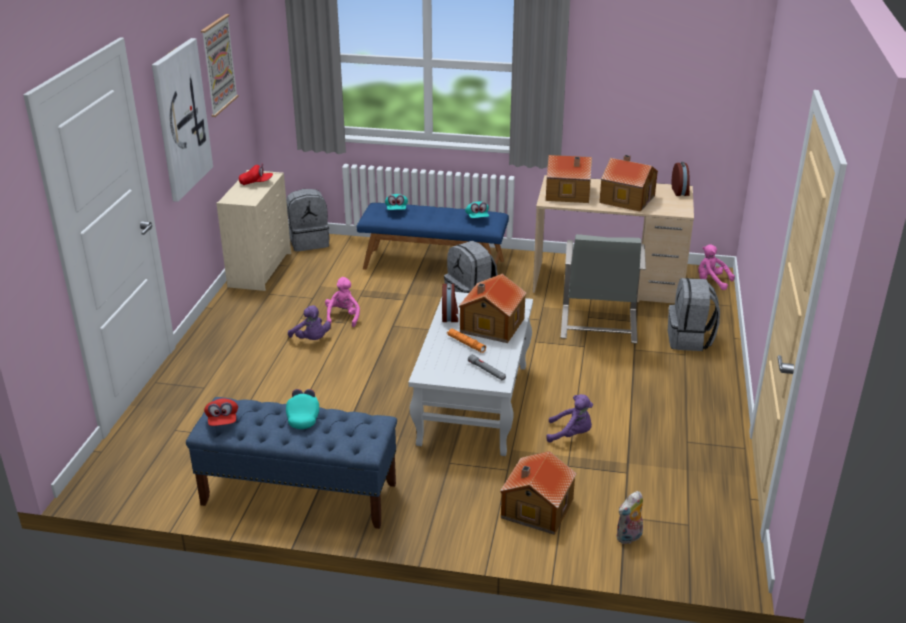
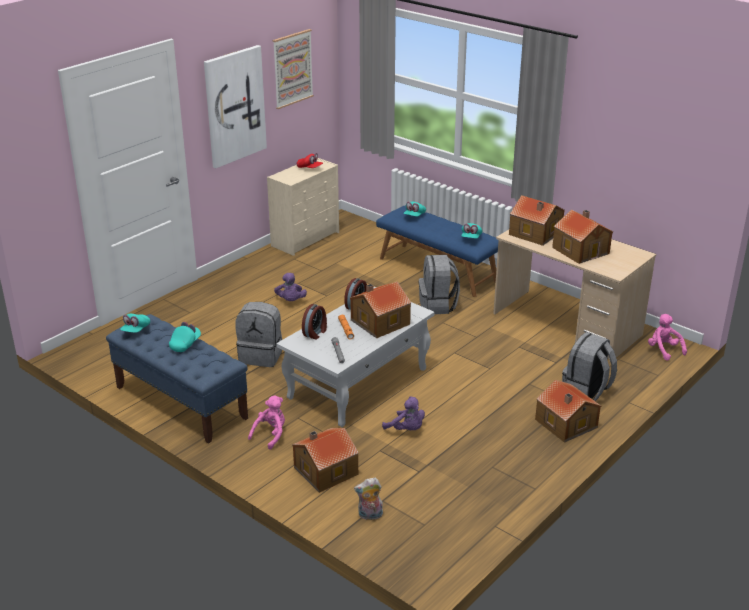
camera: 30 degrees right, 0 degrees up
red cap [204,399,238,426] -> turquoise cap [120,314,150,333]
grey backpack [286,189,330,251] -> grey backpack moved to [235,302,282,367]
pink plush toy [325,277,360,327] -> pink plush toy moved to [248,395,285,450]
grey chair [561,234,646,343] -> none
alarm clock [672,162,690,196] -> alarm clock moved to [302,304,327,340]
none -> toy house [535,380,601,443]

